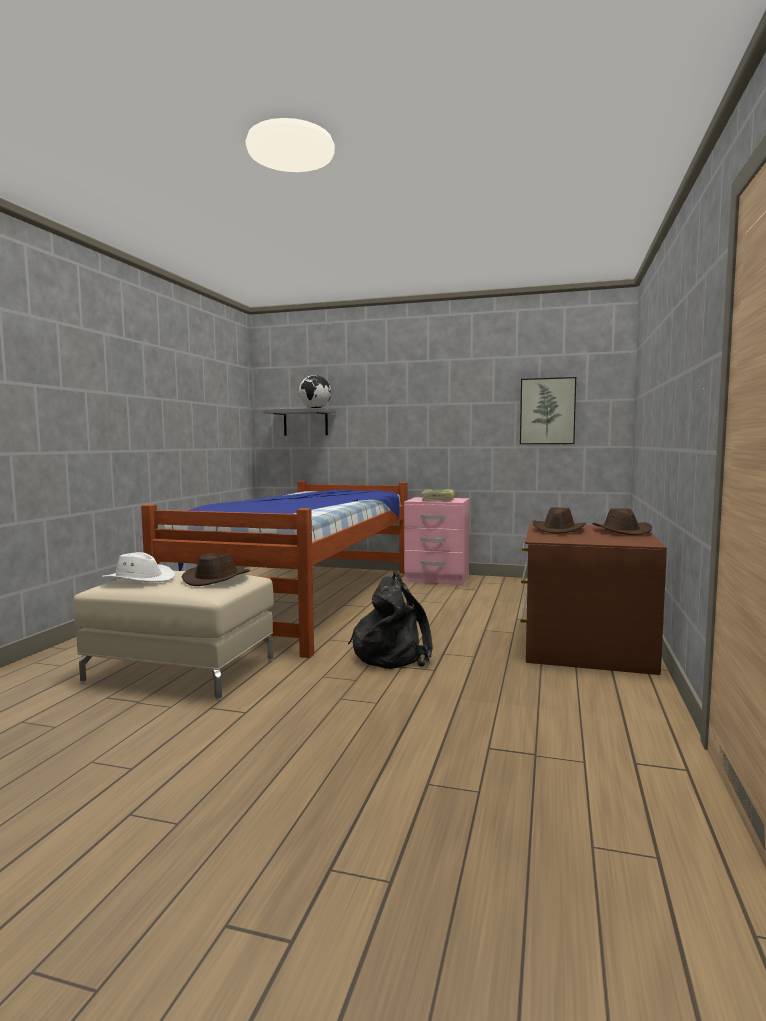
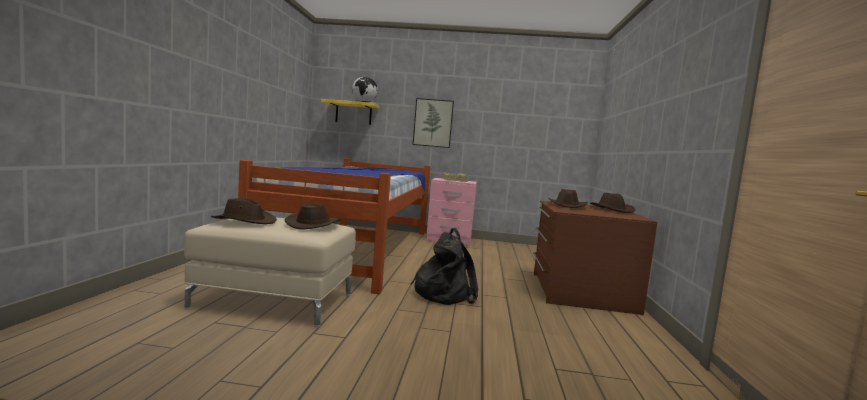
camera: 10 degrees left, 0 degrees up
white hat [102,552,175,582] -> brown hat [211,198,277,224]
grey shelf [262,408,336,436] -> yellow shelf [321,99,379,125]
picture [520,377,576,444] -> picture moved to [413,98,454,148]

